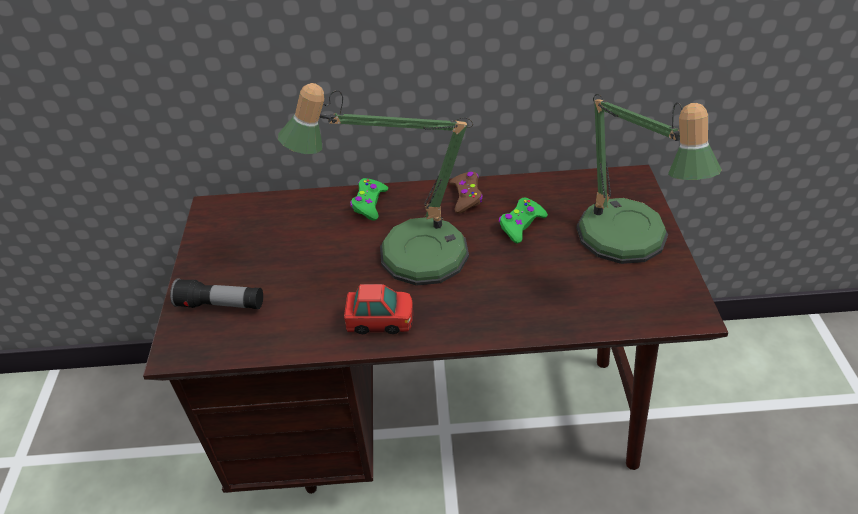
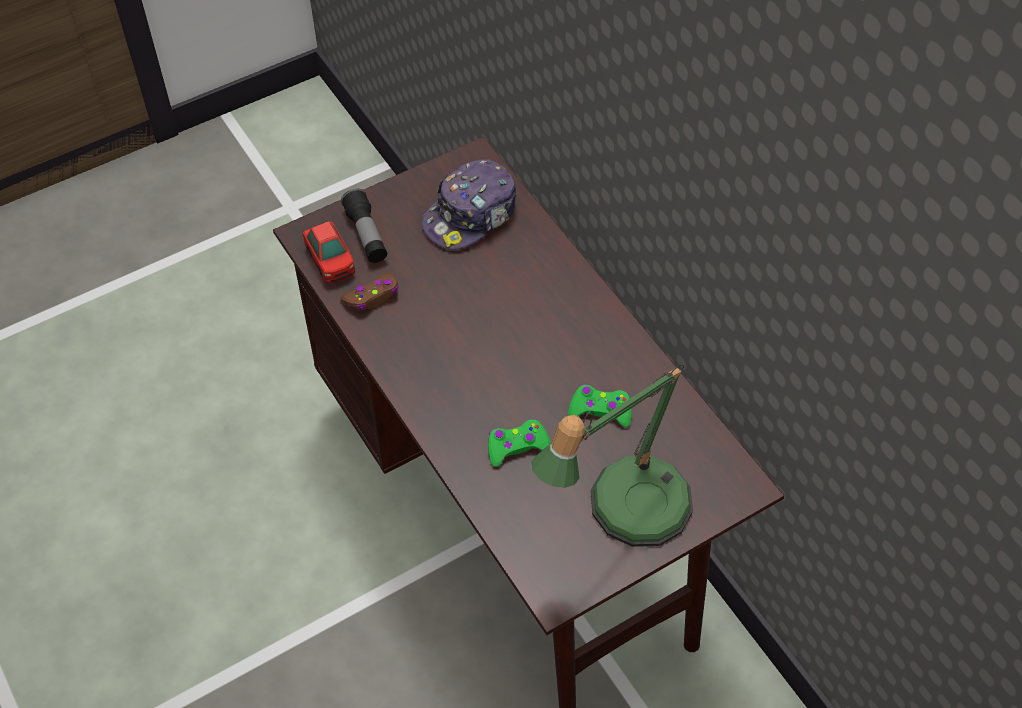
camera: 60 degrees right, 10 degrees up
table lamp [278,83,473,286] -> none
toy car [344,284,413,334] -> toy car moved to [303,221,355,284]
green game controller [350,178,388,221] -> green game controller moved to [488,419,551,467]
brown game controller [449,172,483,214] -> brown game controller moved to [340,273,399,311]
none -> cap [422,160,516,250]

